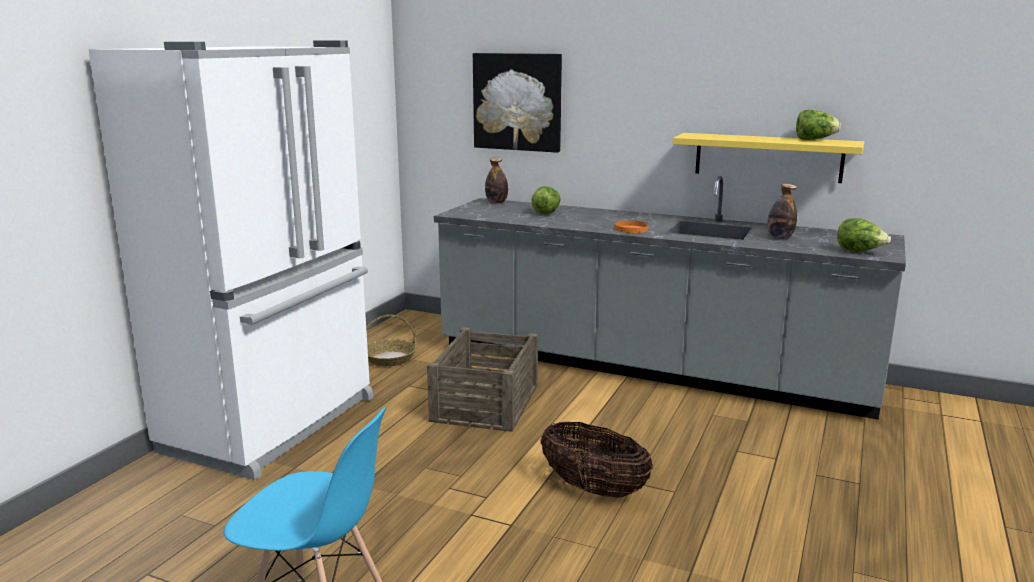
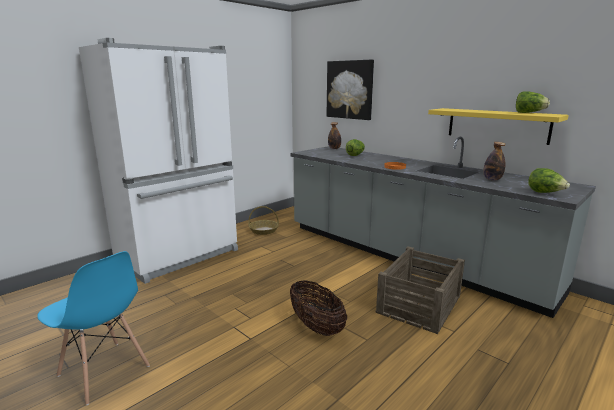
camera: 20 degrees right, 0 degrees up
crate [427,327,538,432] -> crate moved to [375,246,465,334]

